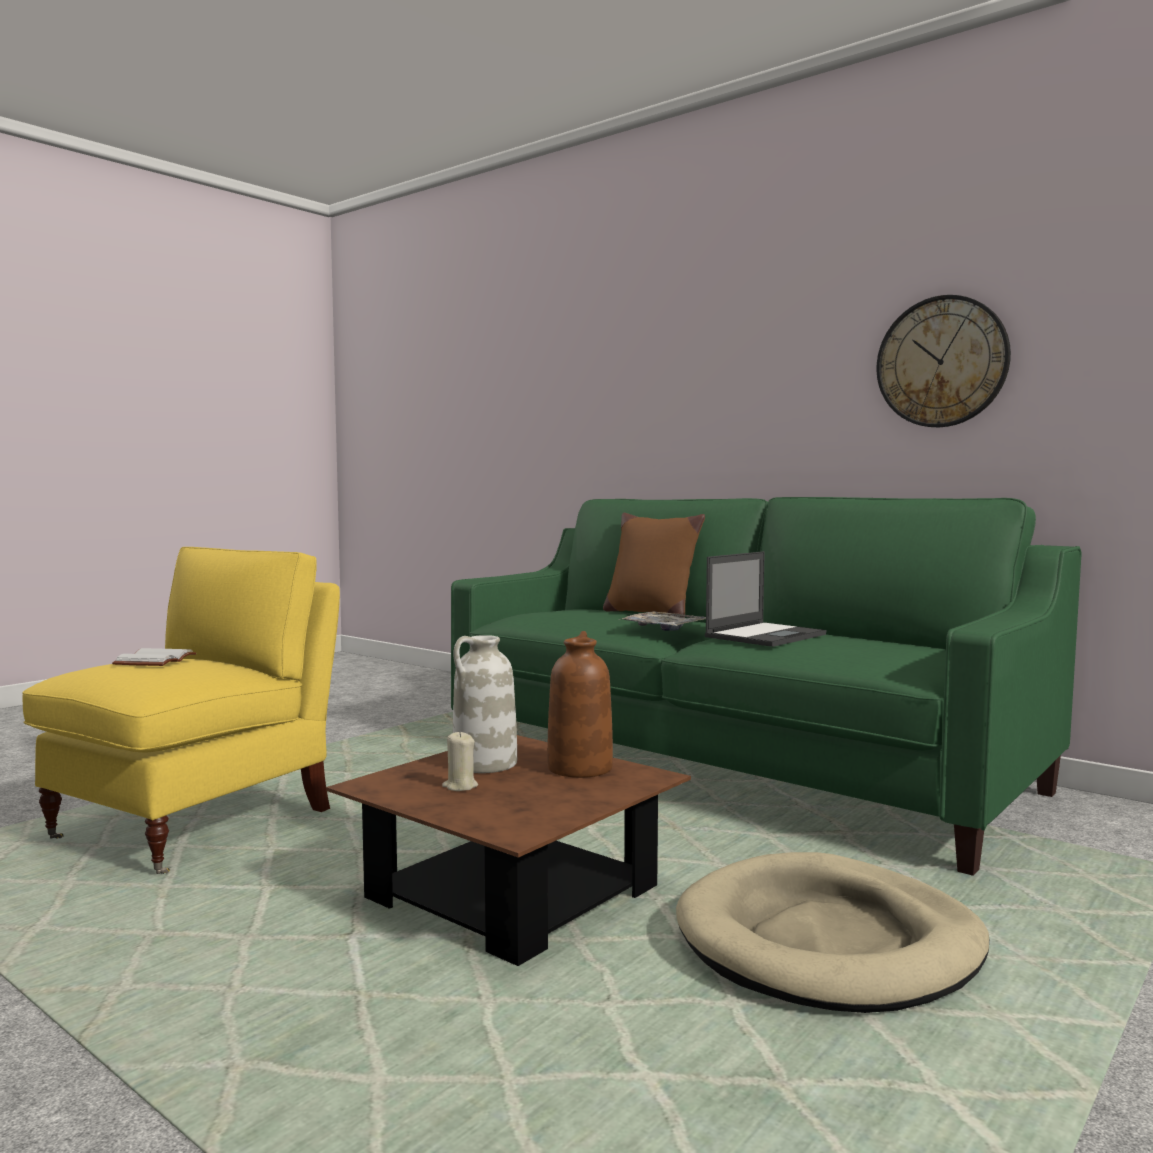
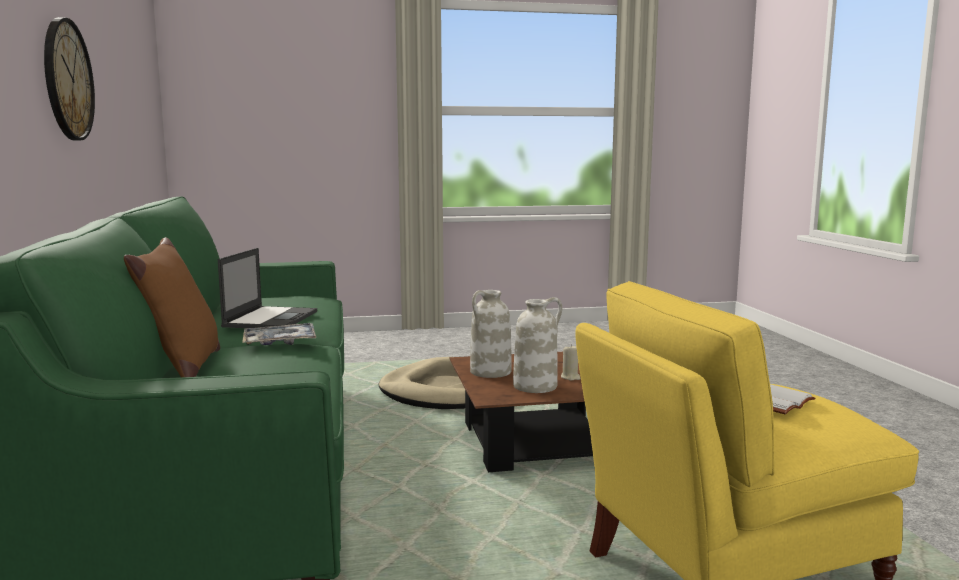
camera: 140 degrees left, 5 degrees up
brown vase [547,631,613,778] -> white vase [470,290,512,378]
laptop [705,551,826,647] -> laptop turned 105 degrees clockwise [218,248,317,328]

